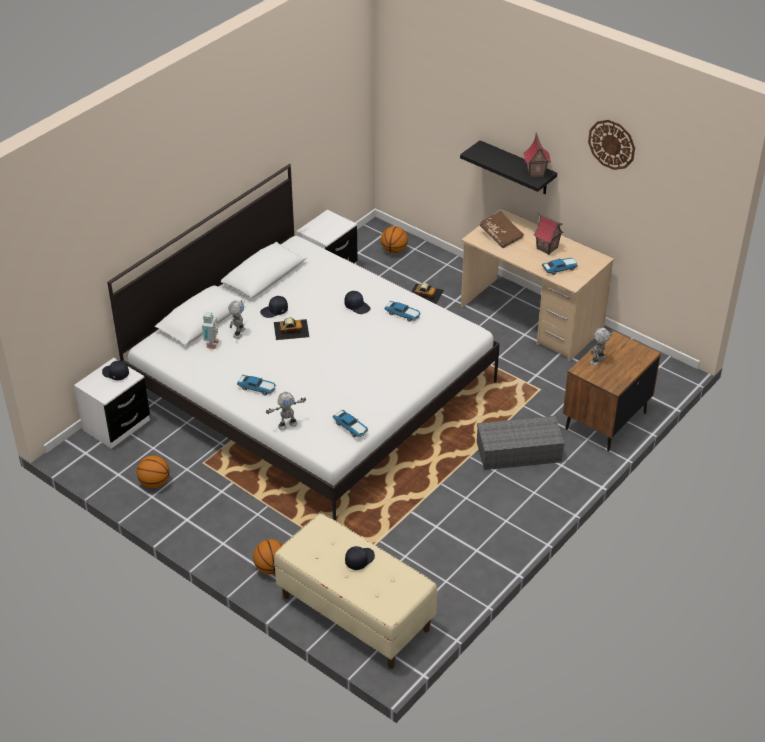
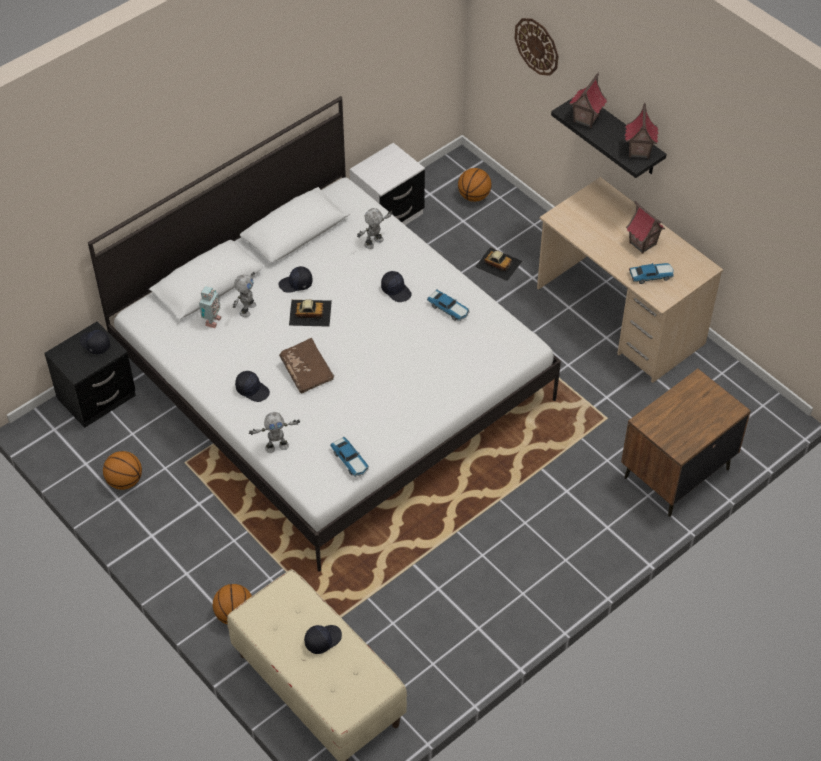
camera: 10 degrees right, 10 degrees up
white nightstand [74,358,150,449] -> black nightstand [45,321,136,428]
toy car [237,375,276,395] -> black cap [235,371,270,402]
grey storage box [477,416,565,470] -> none
brown book [480,211,524,248] -> brown book moved to [279,338,334,393]
wall clock [588,120,635,170] -> wall clock moved to [515,18,558,76]
toy robot [590,328,613,366] -> toy robot moved to [357,208,393,249]
none -> toy house [569,72,607,128]

